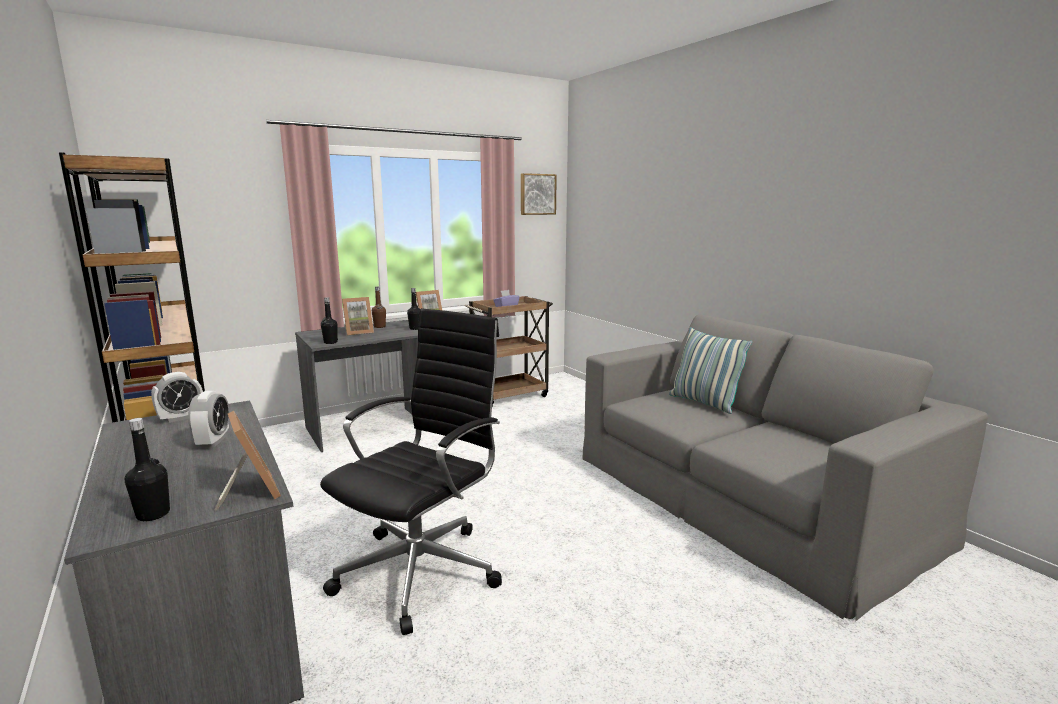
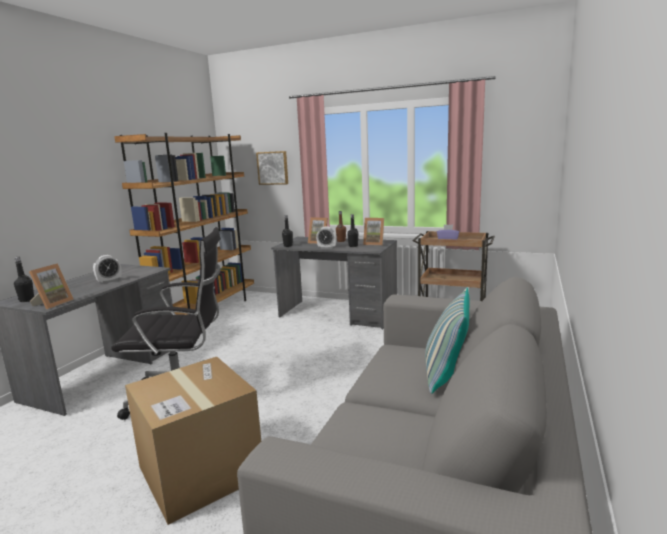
camera: 55 degrees right, 0 degrees up
alarm clock [151,372,203,423] -> alarm clock moved to [316,226,337,249]
picture [521,173,557,215] -> picture moved to [256,151,288,185]
none -> cardboard box [125,357,261,525]

